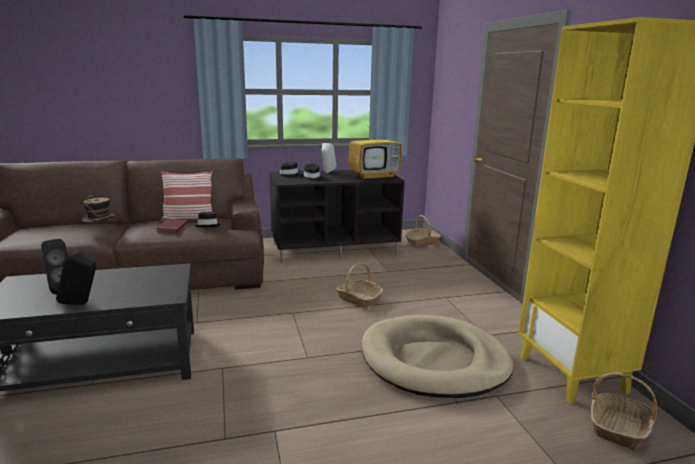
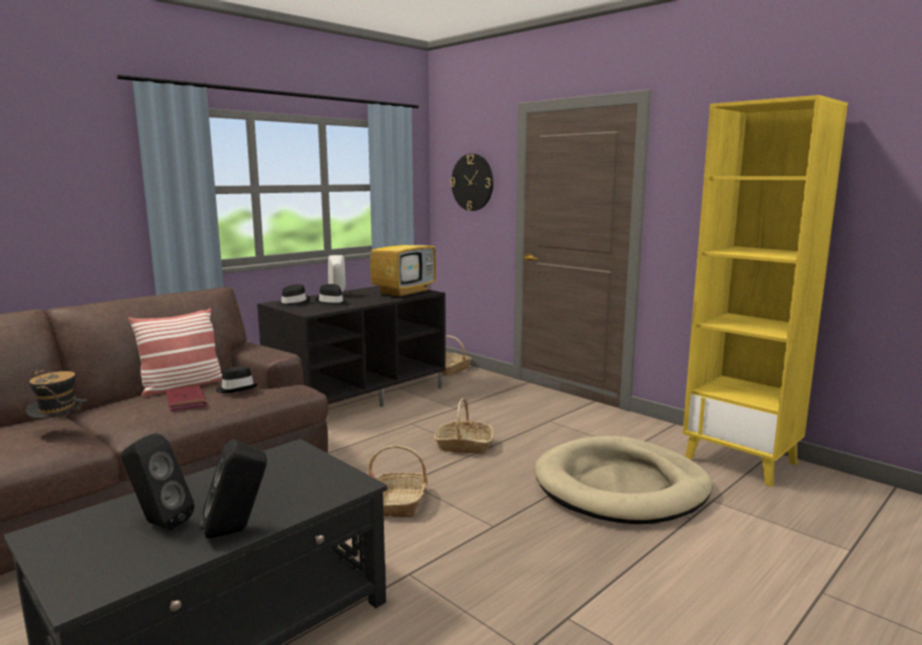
camera: 30 degrees left, 5 degrees down
basket [591,372,657,450] -> basket moved to [369,446,428,517]
none -> wall clock [450,154,493,211]

